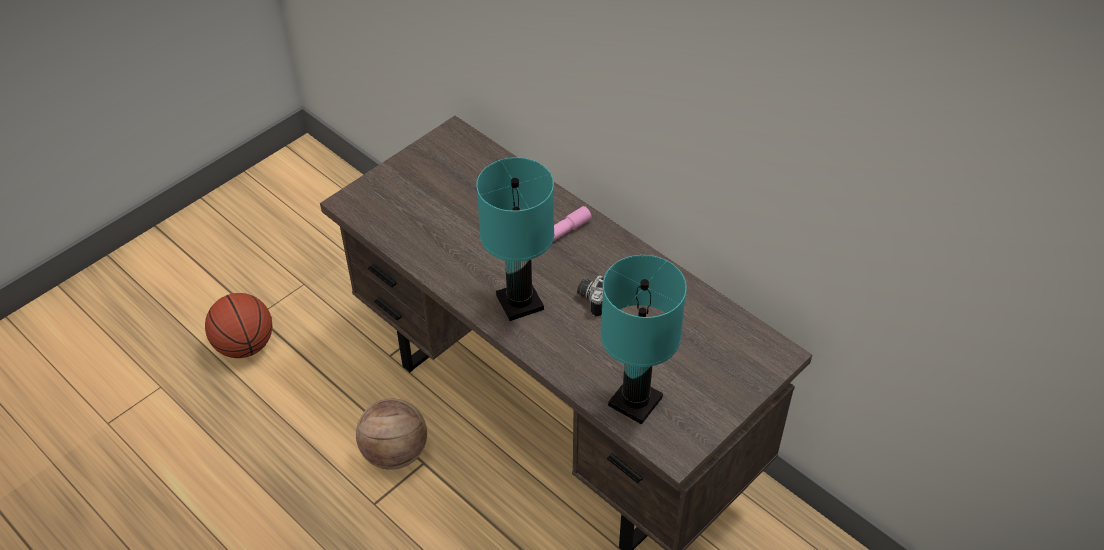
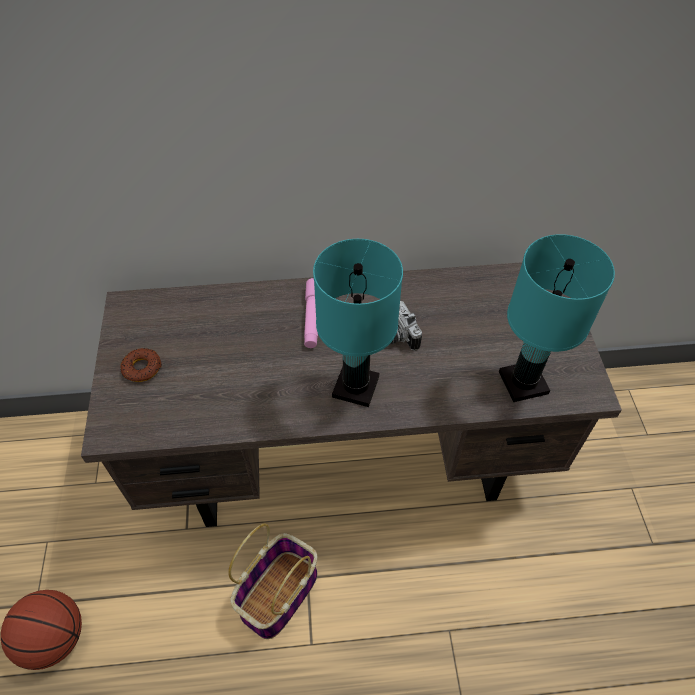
camera: 50 degrees left, 5 degrees up
basketball [356,398,427,470] -> basket [228,524,318,639]
none -> donut [120,348,162,382]

